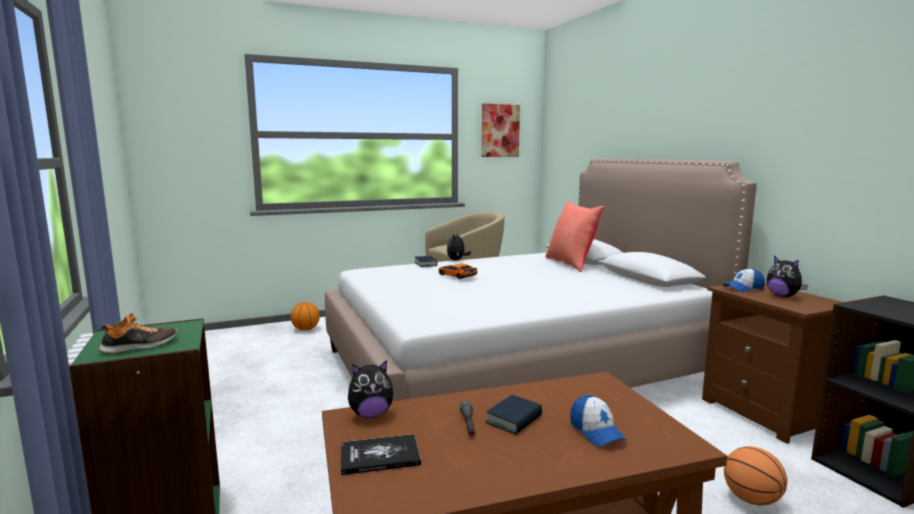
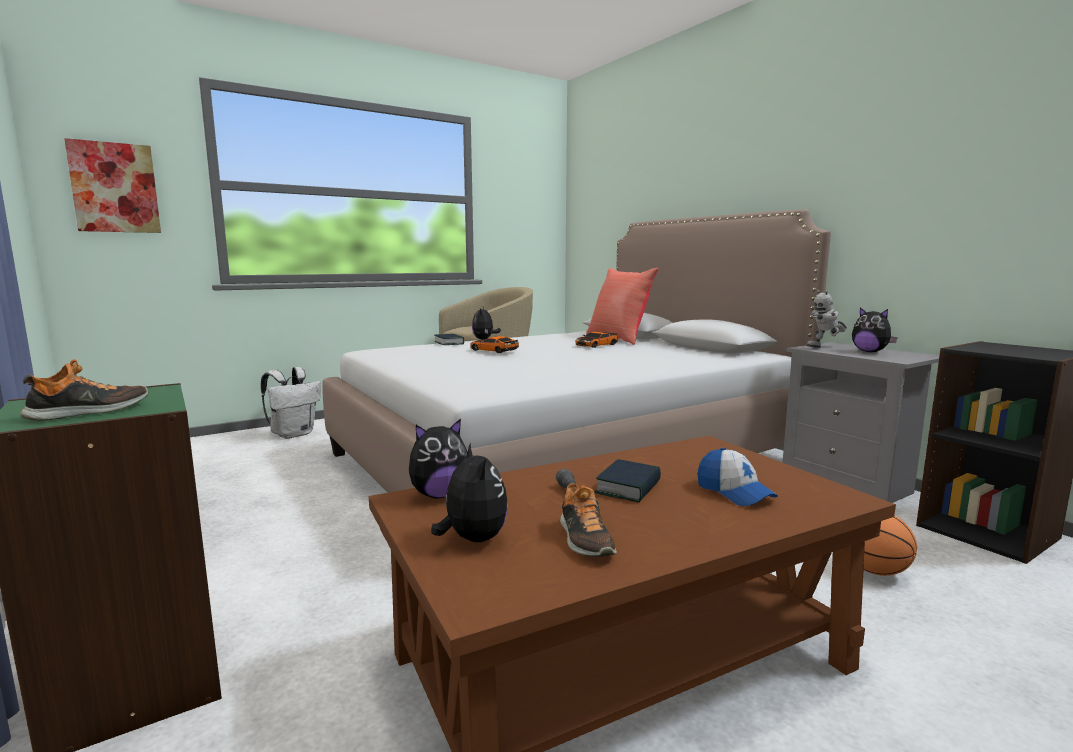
camera: 10 degrees left, 0 degrees up
basketball [291,302,320,331] -> white backpack [261,367,321,439]
book [341,434,421,475] -> plush toy [431,442,508,542]
picture [482,104,520,157] -> picture moved to [64,138,161,233]
brown nightstand [702,283,842,444] -> grey nightstand [782,342,940,503]
cap [723,268,765,292] -> toy robot [806,290,847,348]
none -> shoe [560,483,617,557]
none -> toy car [576,332,618,348]

